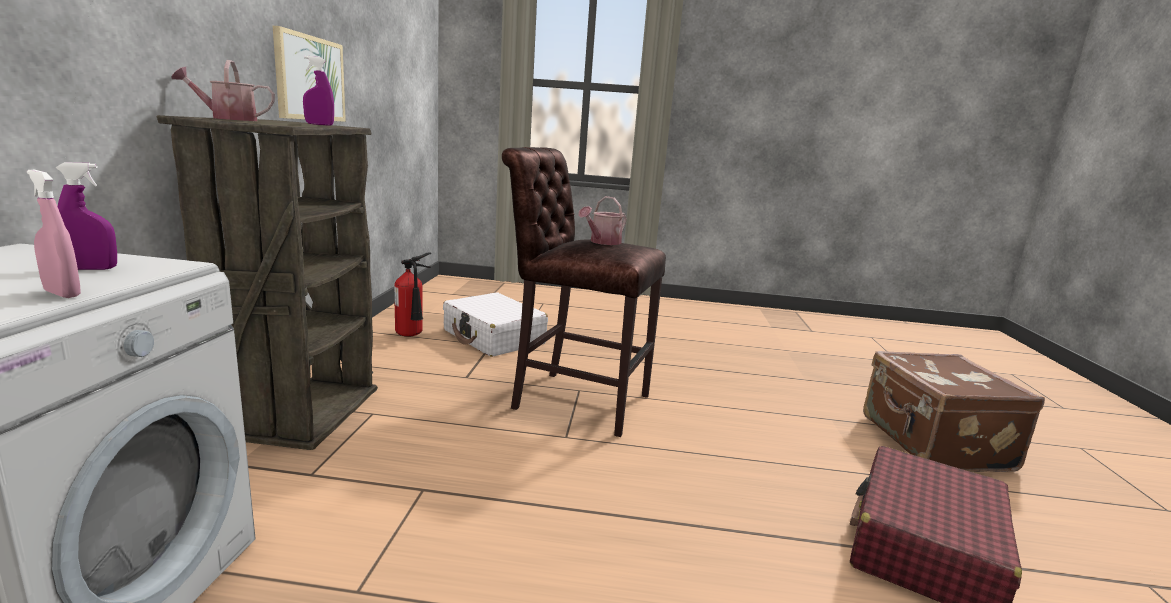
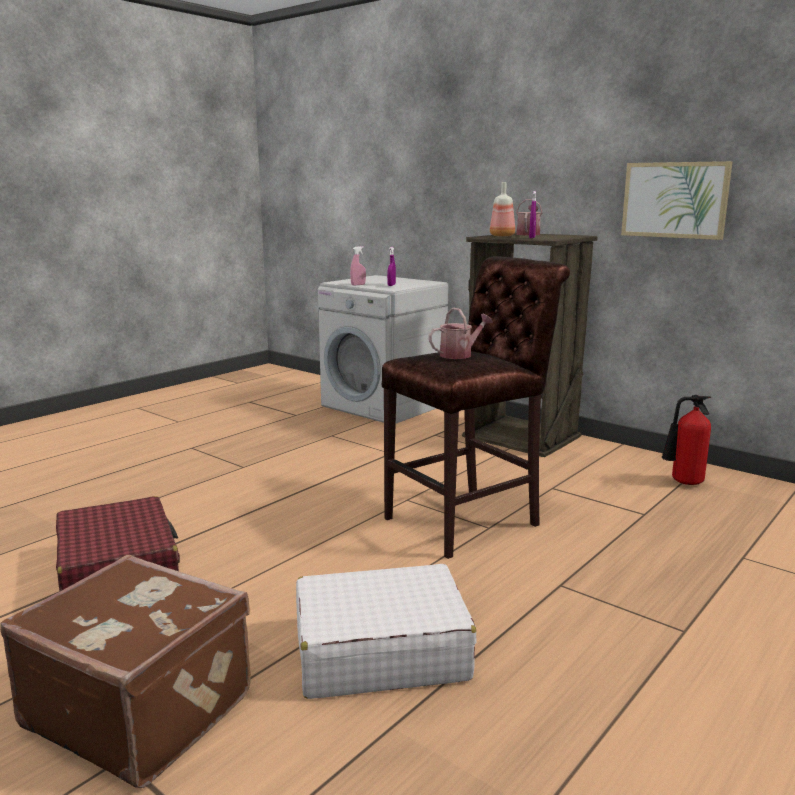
camera: 125 degrees right, 0 degrees up
white suitcase [443,292,548,357] -> white suitcase moved to [296,564,476,699]
watering can [578,196,627,245] -> watering can turned 75 degrees clockwise [429,308,493,359]
none -> bottle [490,182,515,237]

